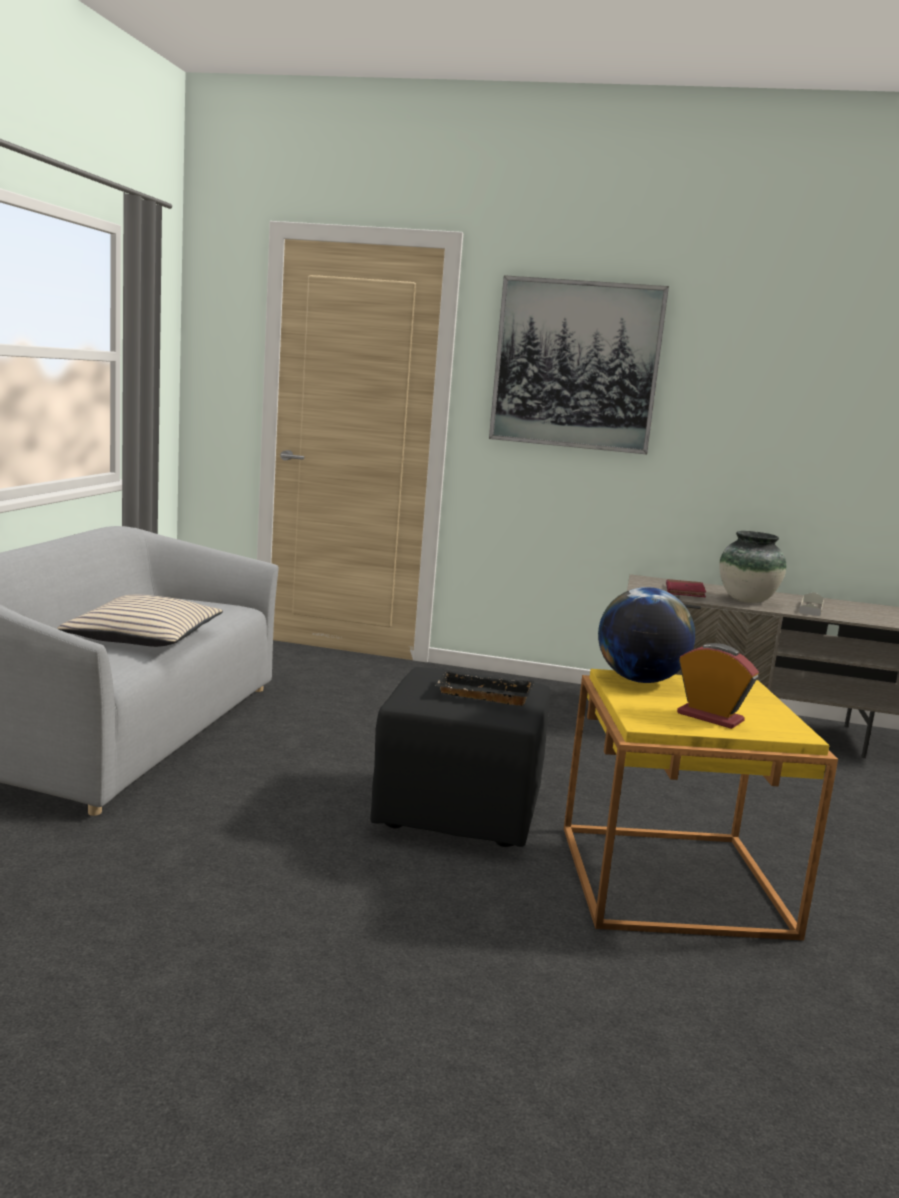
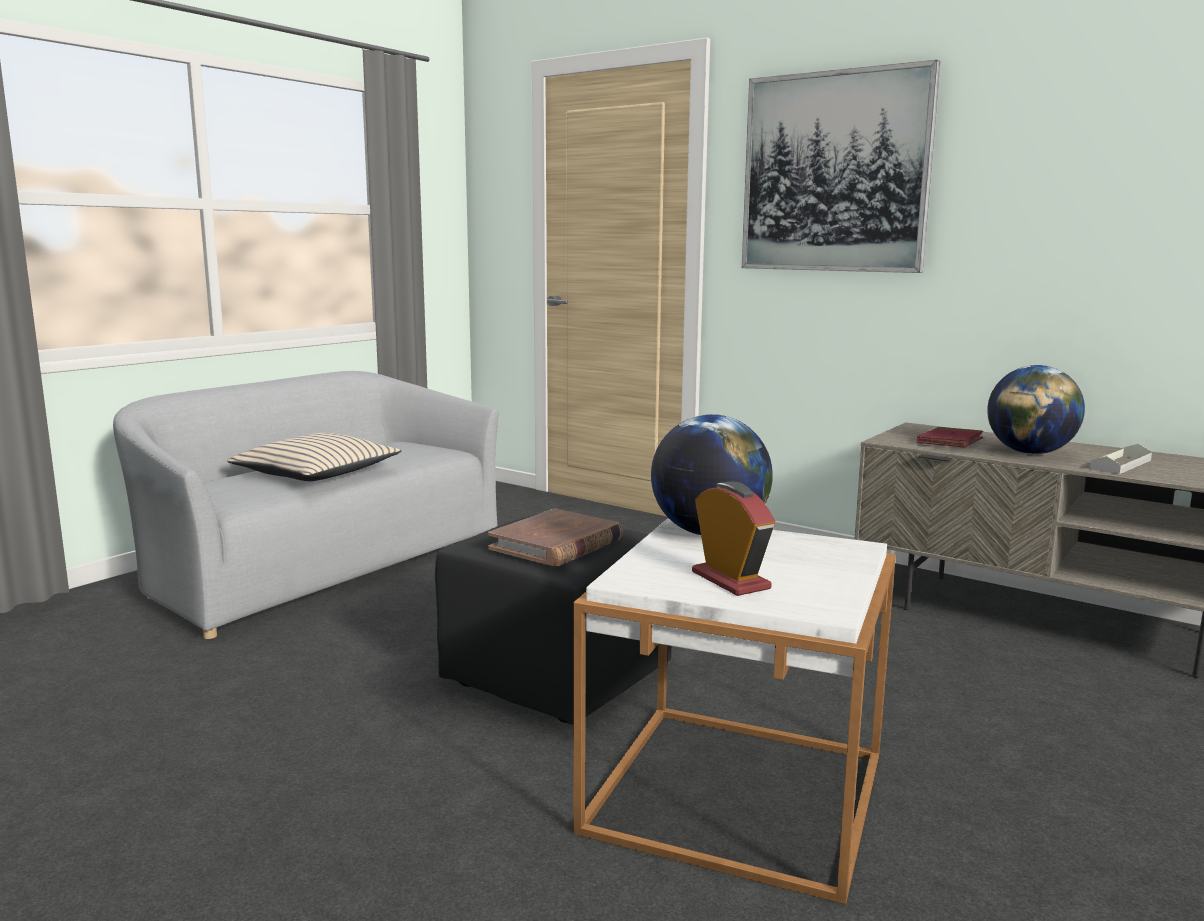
camera: 25 degrees right, 0 degrees up
black tray [435,671,534,706] -> brown book [488,508,623,566]
yellow side table [564,669,838,941] -> white side table [573,518,896,904]
vase [719,531,786,603] -> globe [987,365,1085,454]

